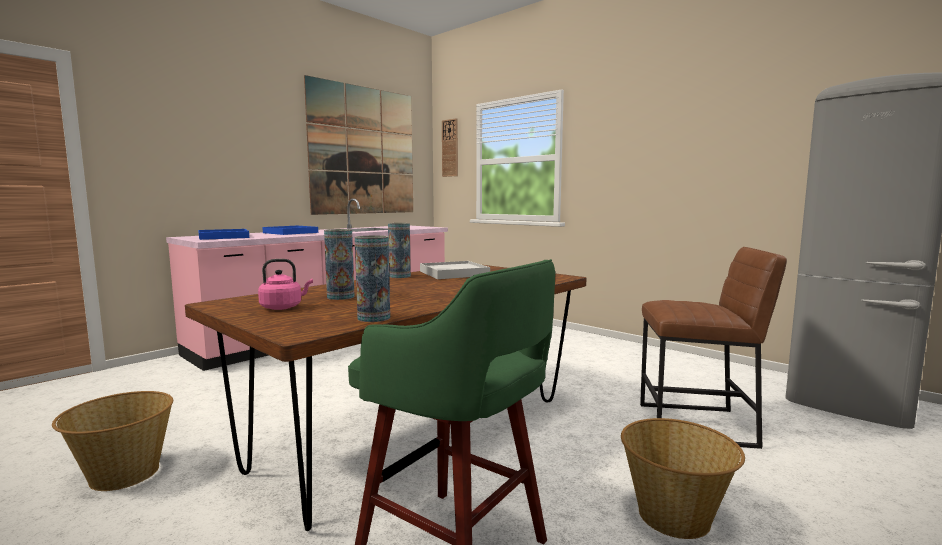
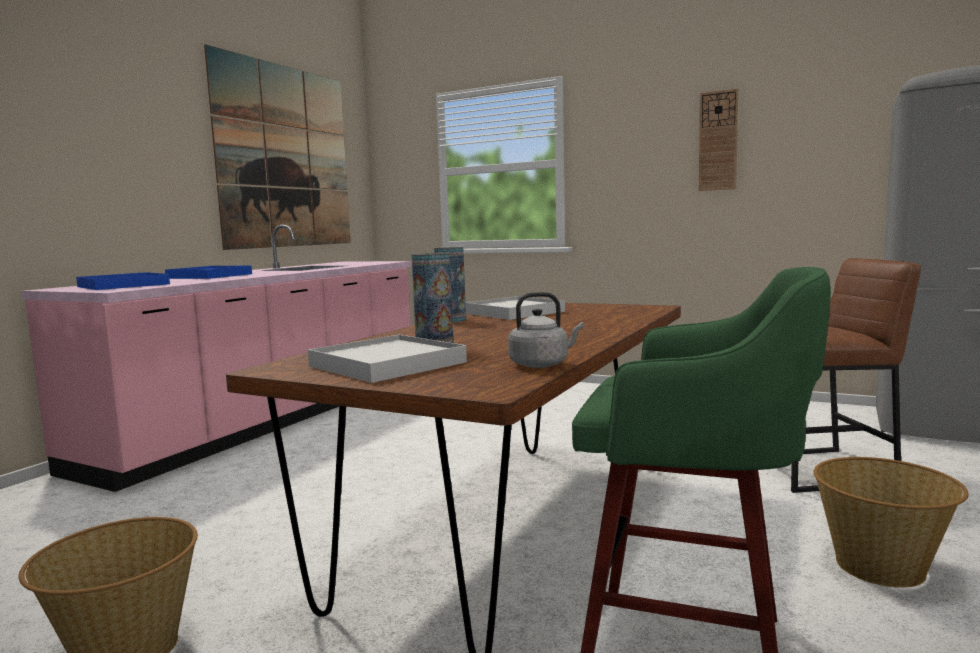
camera: 15 degrees left, 0 degrees up
pink kettle [258,259,313,310] -> white tray [308,335,467,383]
vase [355,235,390,322] -> grey kettle [508,292,584,368]
wall clock [442,118,458,177] -> wall clock moved to [699,89,738,191]

